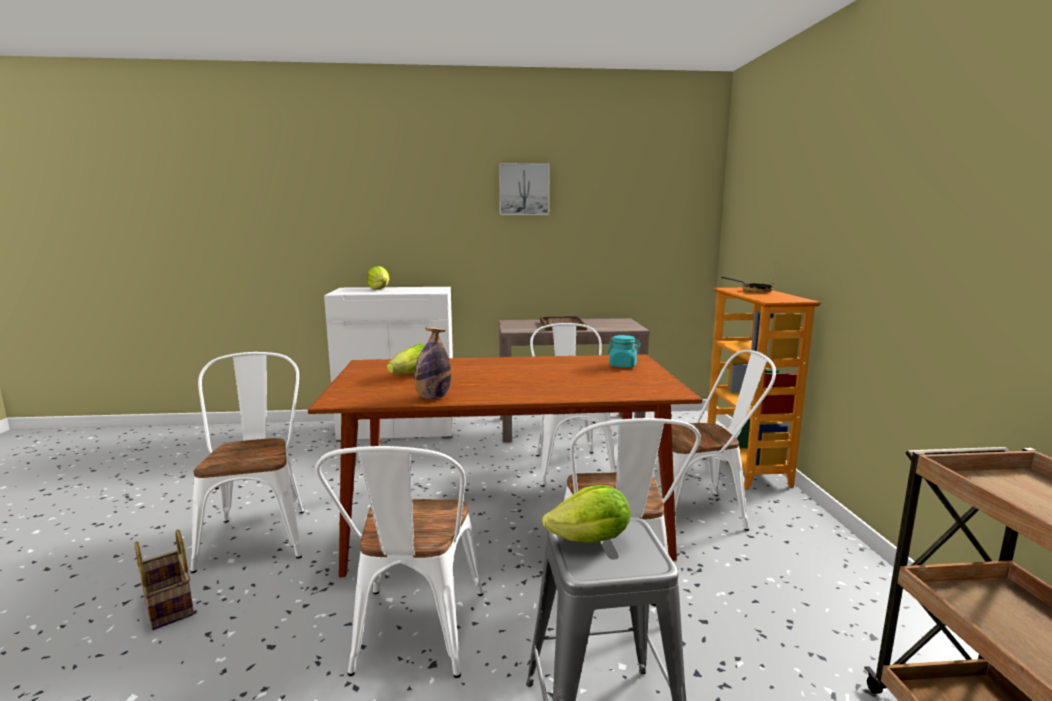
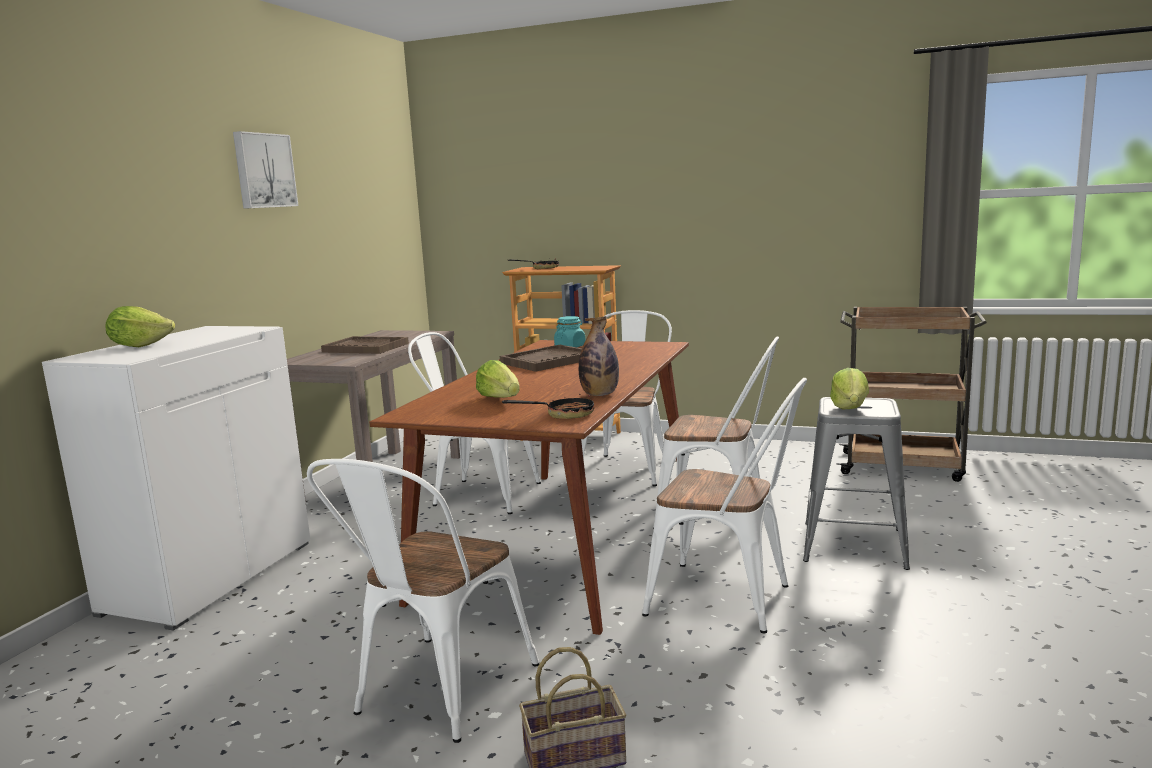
camera: 65 degrees left, 0 degrees up
white chair [190,352,304,573] -> white chair turned 75 degrees counterclockwise [307,459,539,743]
none -> brown tray [500,345,582,372]
none -> frying pan [502,394,594,419]

